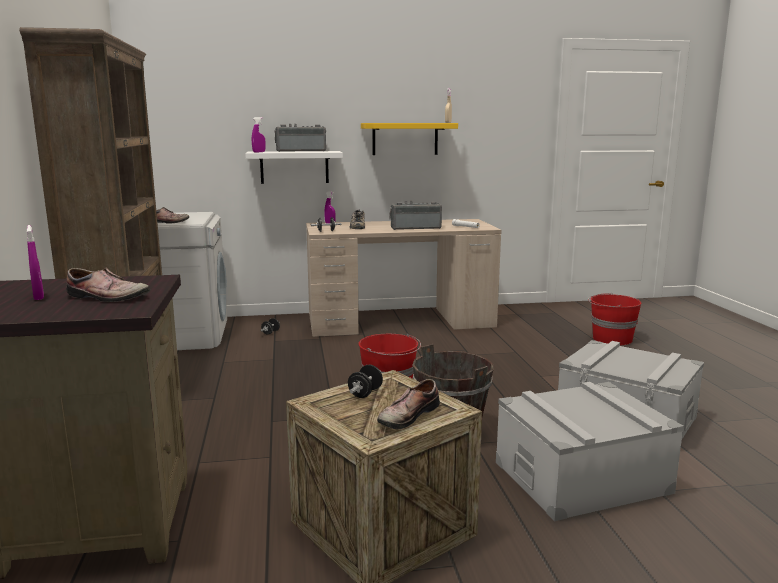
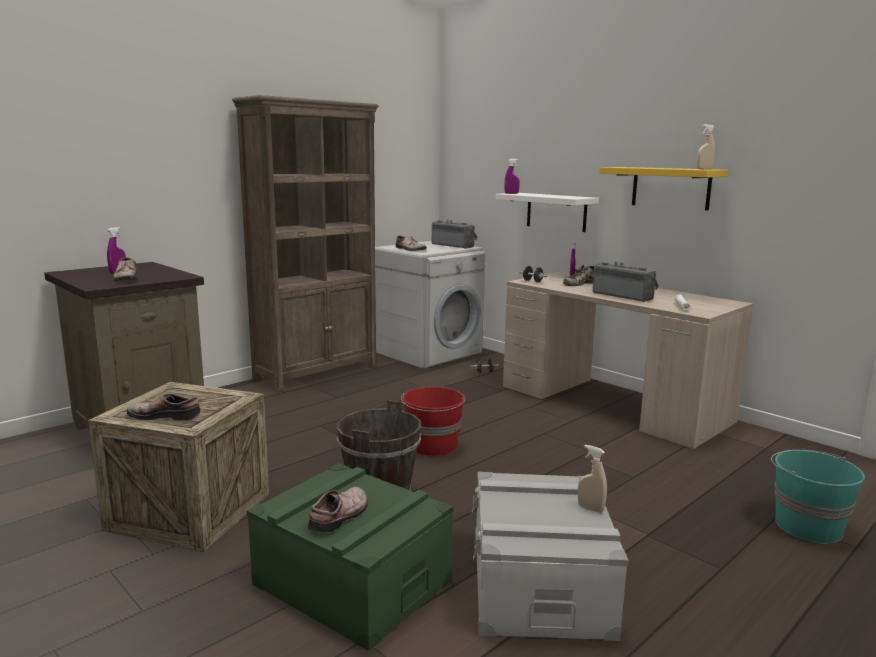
camera: 55 degrees right, 0 degrees up
radio [275,124,326,152] -> radio moved to [432,220,477,249]
black dumbbell [348,365,383,398] -> none
grey storage box [496,382,684,521] -> green storage box [247,463,454,651]
red bucket [588,293,641,345] -> turquoise bucket [771,450,865,544]
none -> shoe [308,487,368,532]
none -> beige spray bottle [578,445,607,513]

